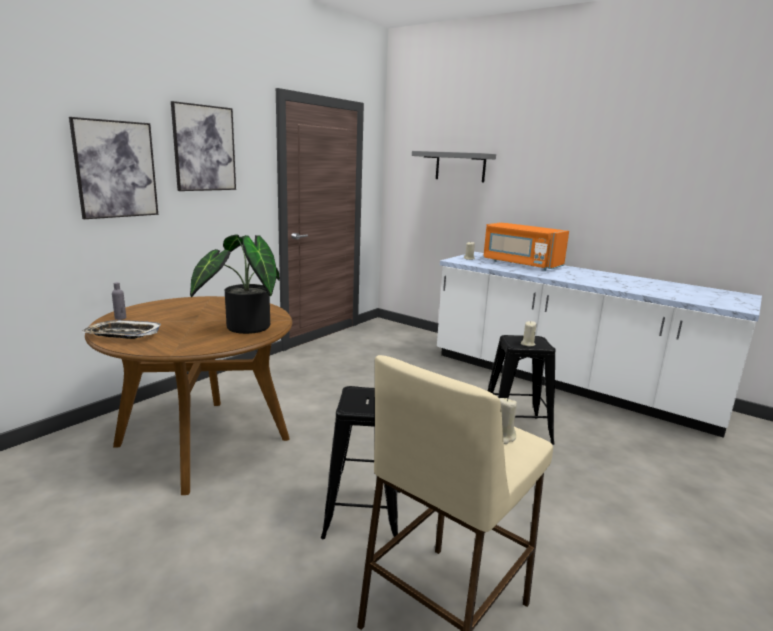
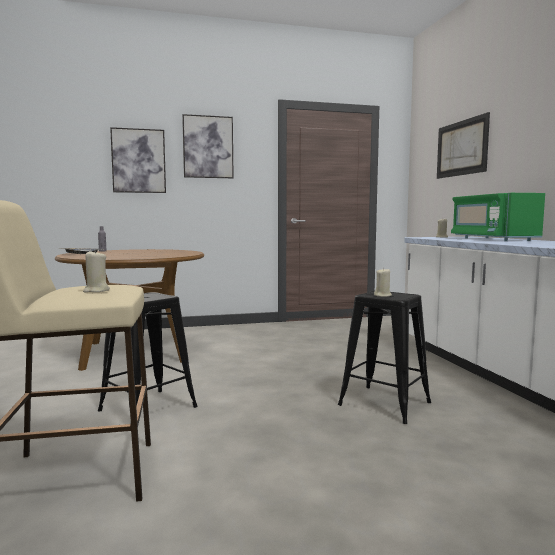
camera: 40 degrees right, 10 degrees down
potted plant [190,235,280,334] -> none
grey shelf [412,151,496,182] -> picture [437,112,490,179]
orange microwave [483,222,569,271] -> green microwave [451,193,545,241]

